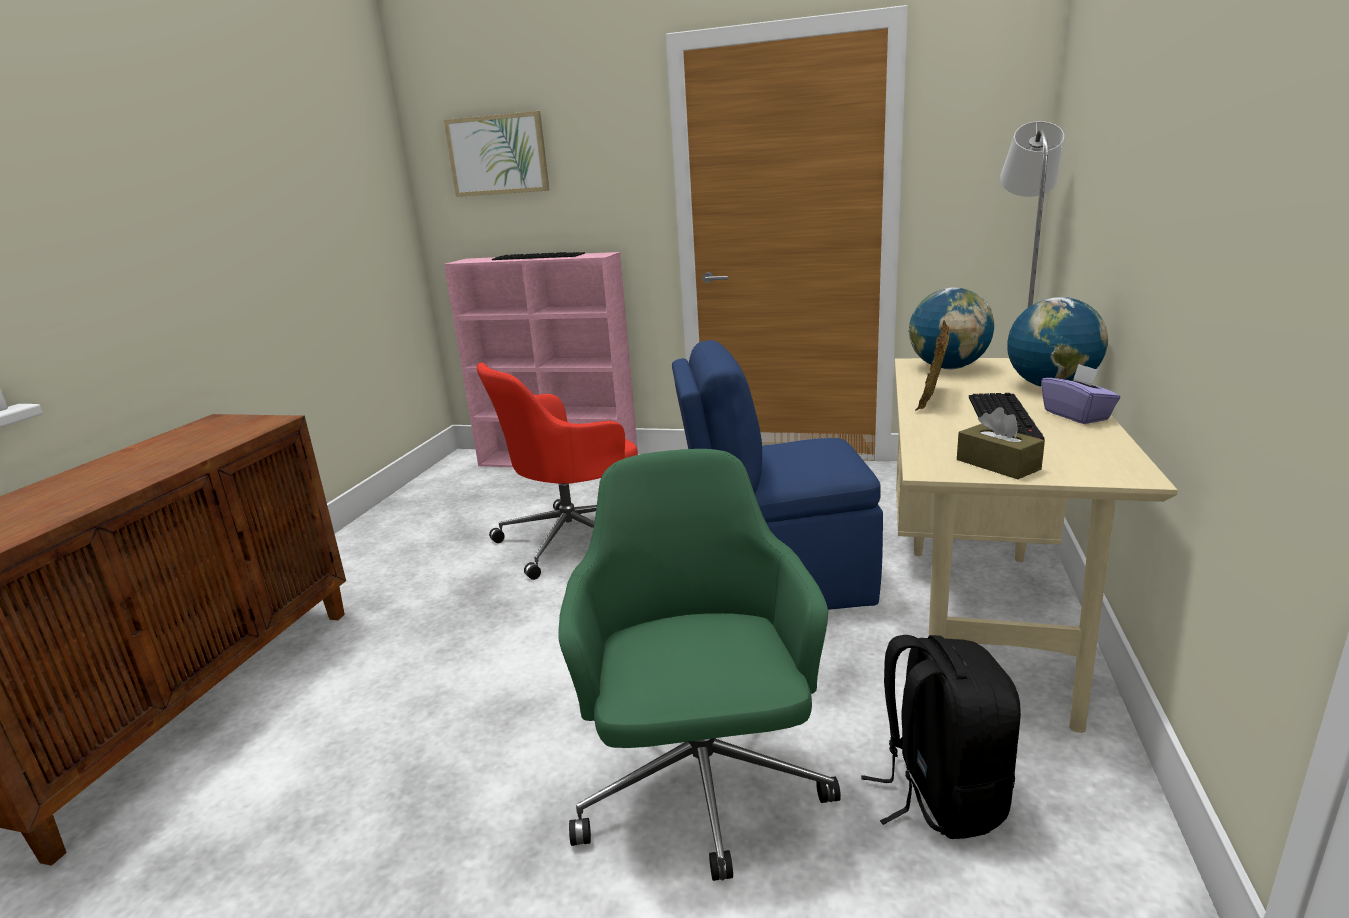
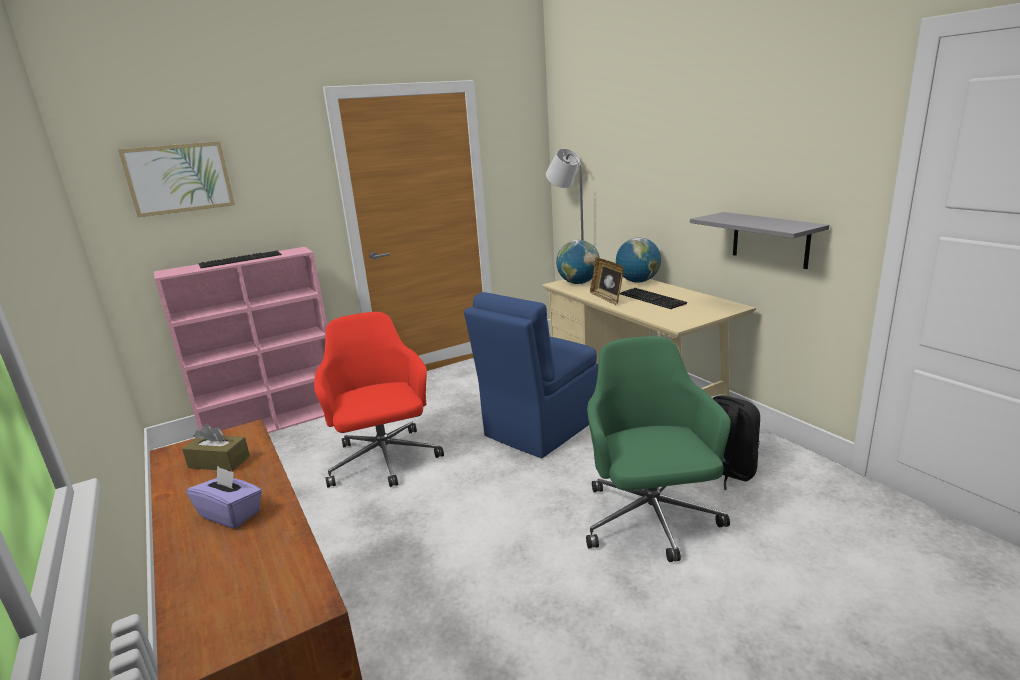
camera: 45 degrees left, 0 degrees up
red office chair [477,363,638,580] -> red office chair turned 150 degrees clockwise [314,312,444,488]
green office chair [558,449,841,881] -> green office chair turned 45 degrees clockwise [586,336,731,562]
brown tissue box [957,407,1045,479] -> brown tissue box moved to [182,424,250,471]
purple tissue box [1041,364,1121,424] -> purple tissue box moved to [186,466,262,529]
none -> grey shelf [690,212,829,269]

